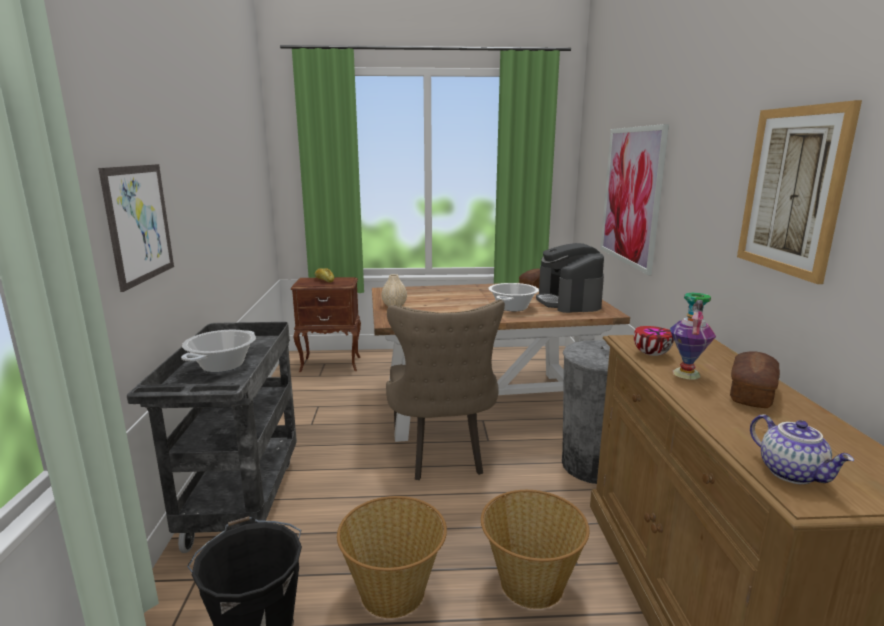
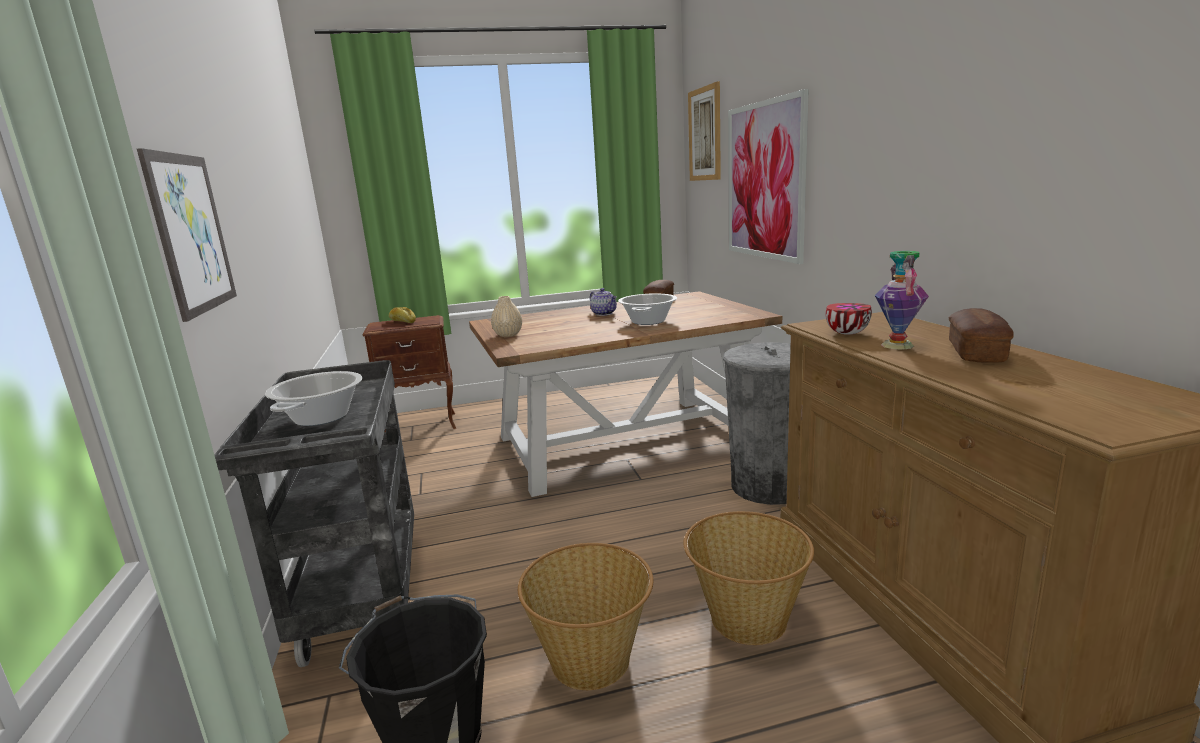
camera: 10 degrees left, 0 degrees up
beige chair [386,300,505,480] -> none
coffee machine [536,243,604,313] -> none
picture [737,100,862,284] -> picture moved to [688,81,721,181]
teapot [750,414,854,484] -> teapot moved to [590,288,617,316]

